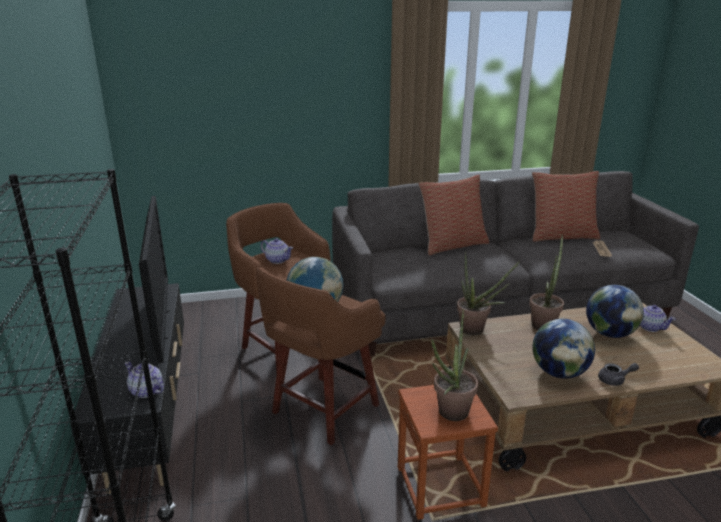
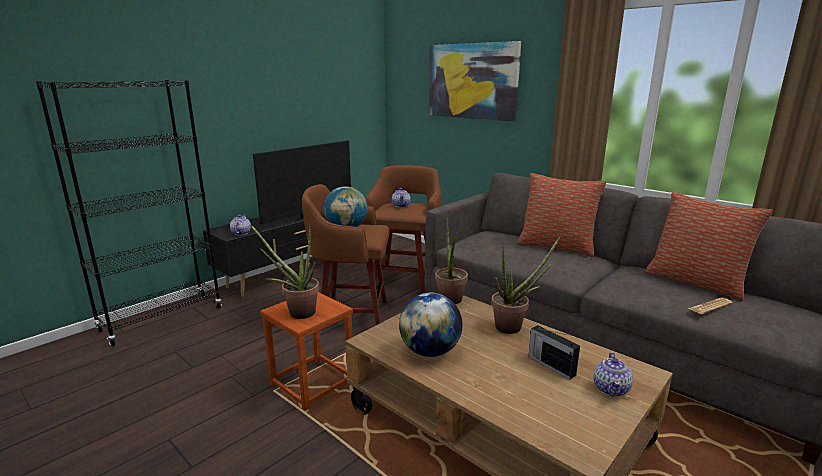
camera: 55 degrees right, 5 degrees down
globe [586,285,644,338] -> radio [528,325,580,380]
grey teapot [598,363,639,386] -> none
none -> picture [429,41,521,121]

